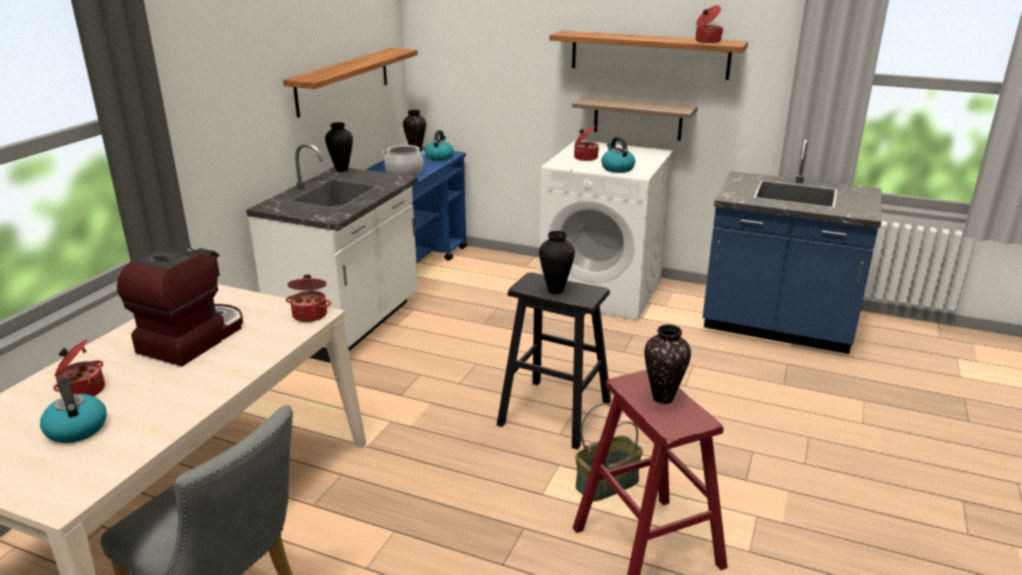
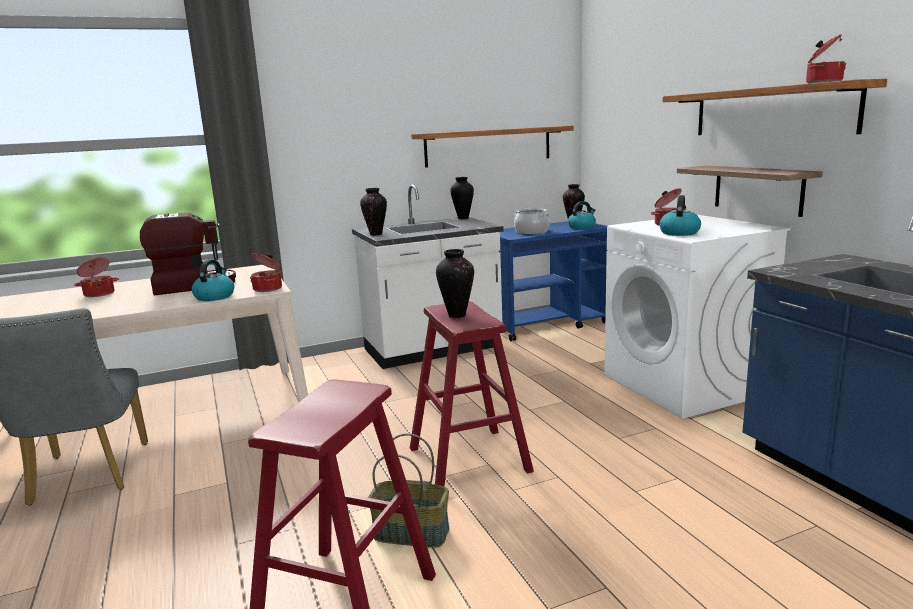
camera: 45 degrees right, 10 degrees down
kettle [40,378,107,443] -> kettle moved to [192,259,234,301]
black stool [497,272,611,450] -> red stool [410,301,534,487]
vase [644,325,691,404] -> vase moved to [360,188,387,235]

